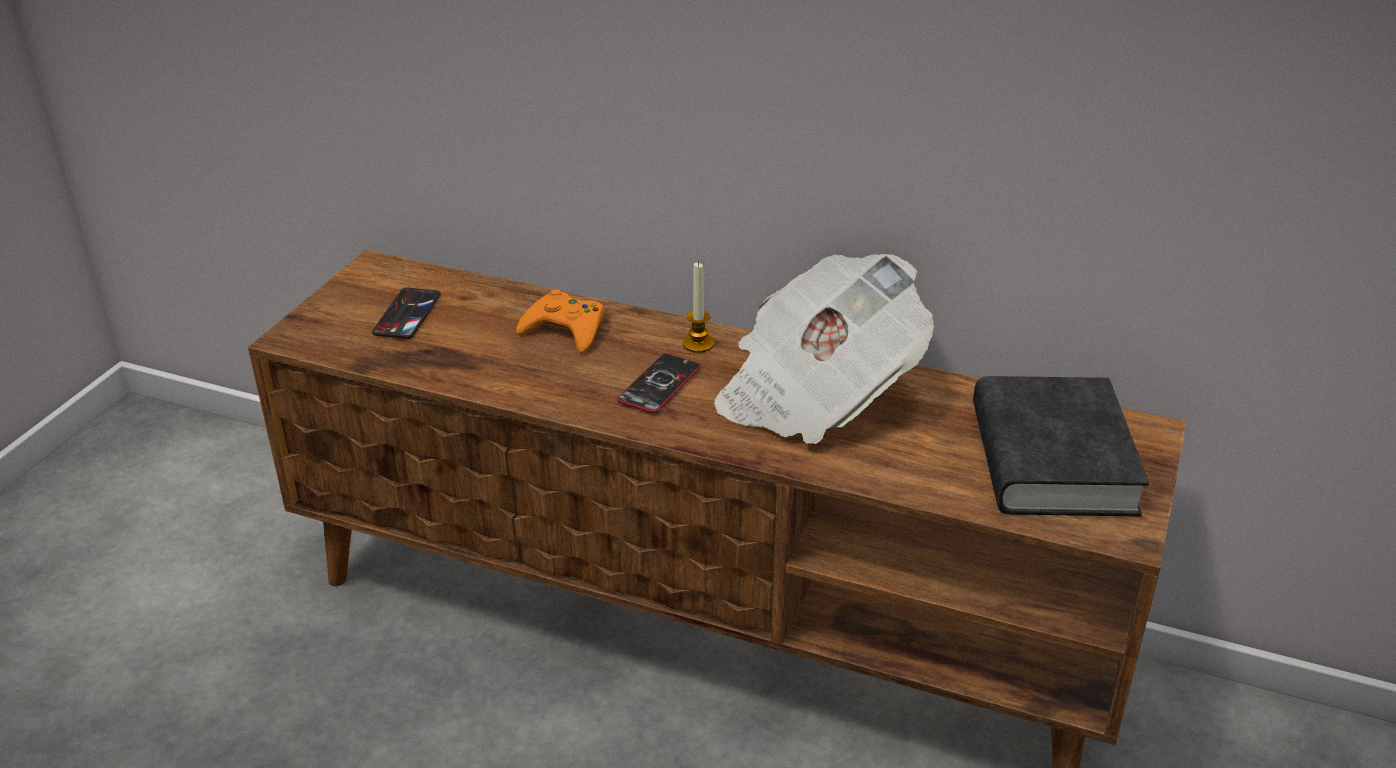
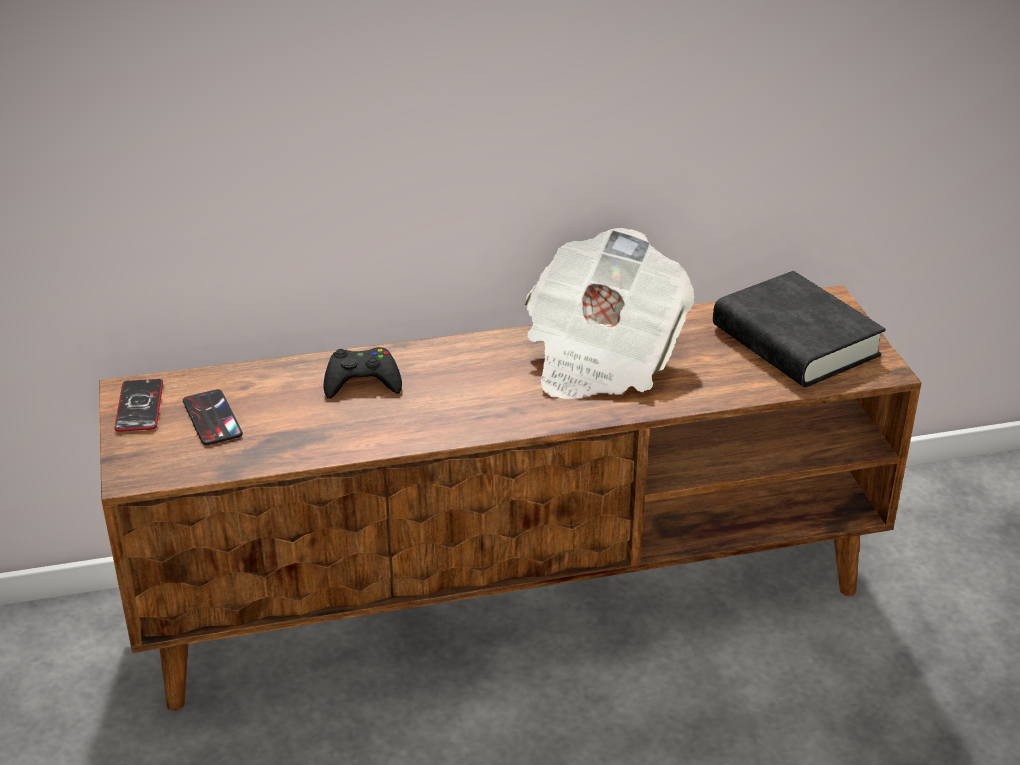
camera: 35 degrees left, 0 degrees up
orange game controller [516,290,604,354] -> black game controller [323,347,402,399]
phone [617,353,701,413] -> phone moved to [114,379,163,432]
candle [683,261,714,353] -> none

